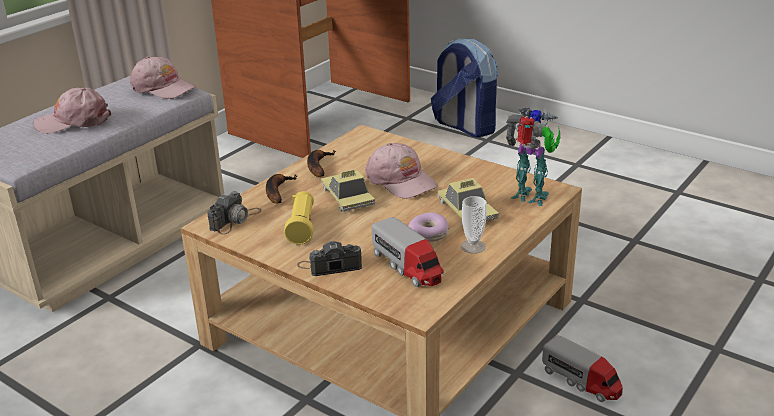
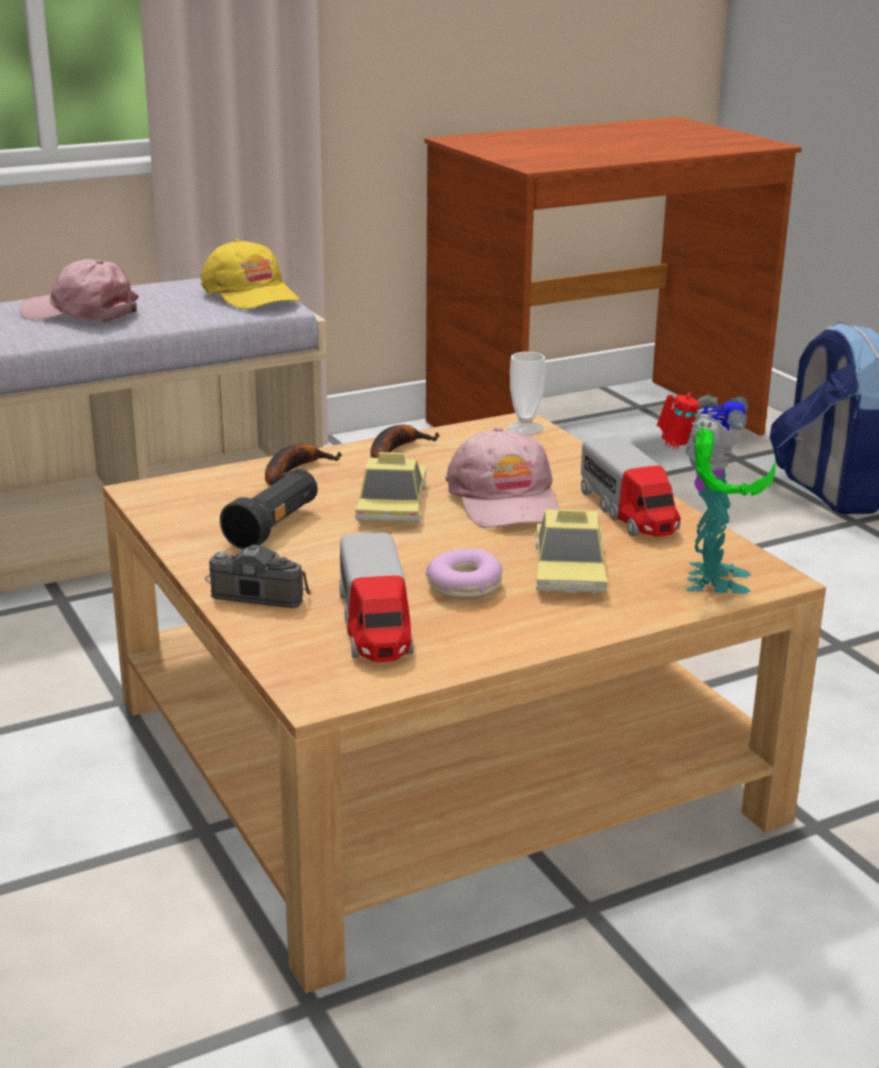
camera: 25 degrees right, 5 degrees down
pink cap [130,56,196,99] -> yellow cap [201,239,299,309]
camera [207,191,262,235] -> none
yellow flashlight [284,191,314,245] -> black flashlight [220,469,318,550]
cup [461,196,487,254] -> cup moved to [508,352,545,435]
toy robot [506,108,561,206] -> toy robot turned 45 degrees clockwise [657,392,776,594]
toy truck [542,336,623,402] -> toy truck moved to [581,436,681,537]

